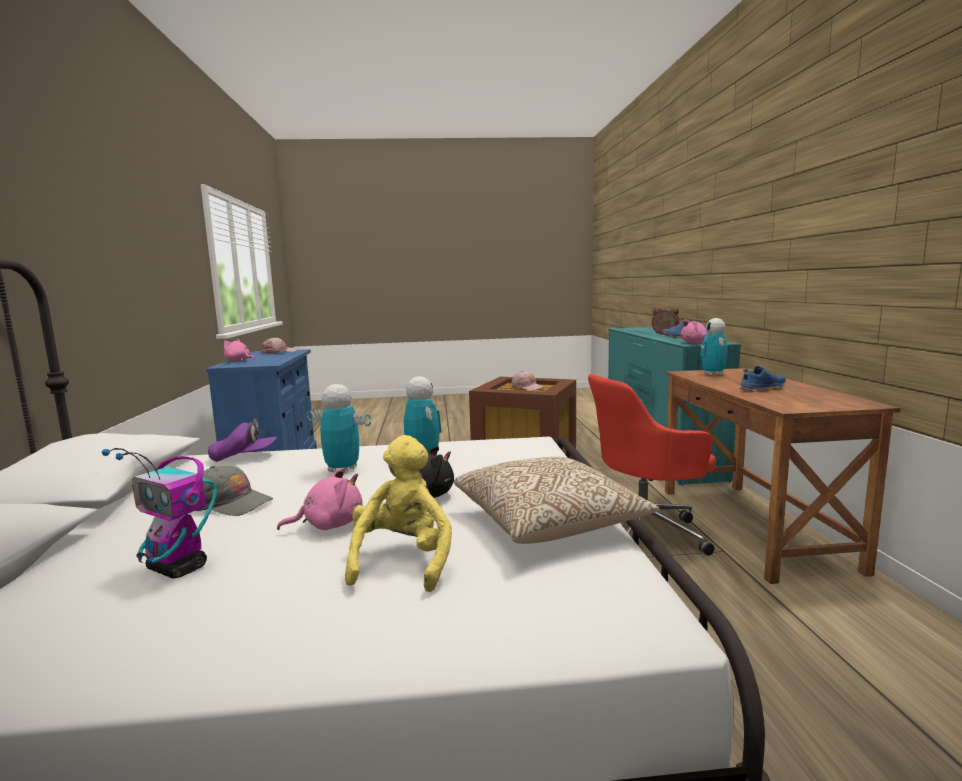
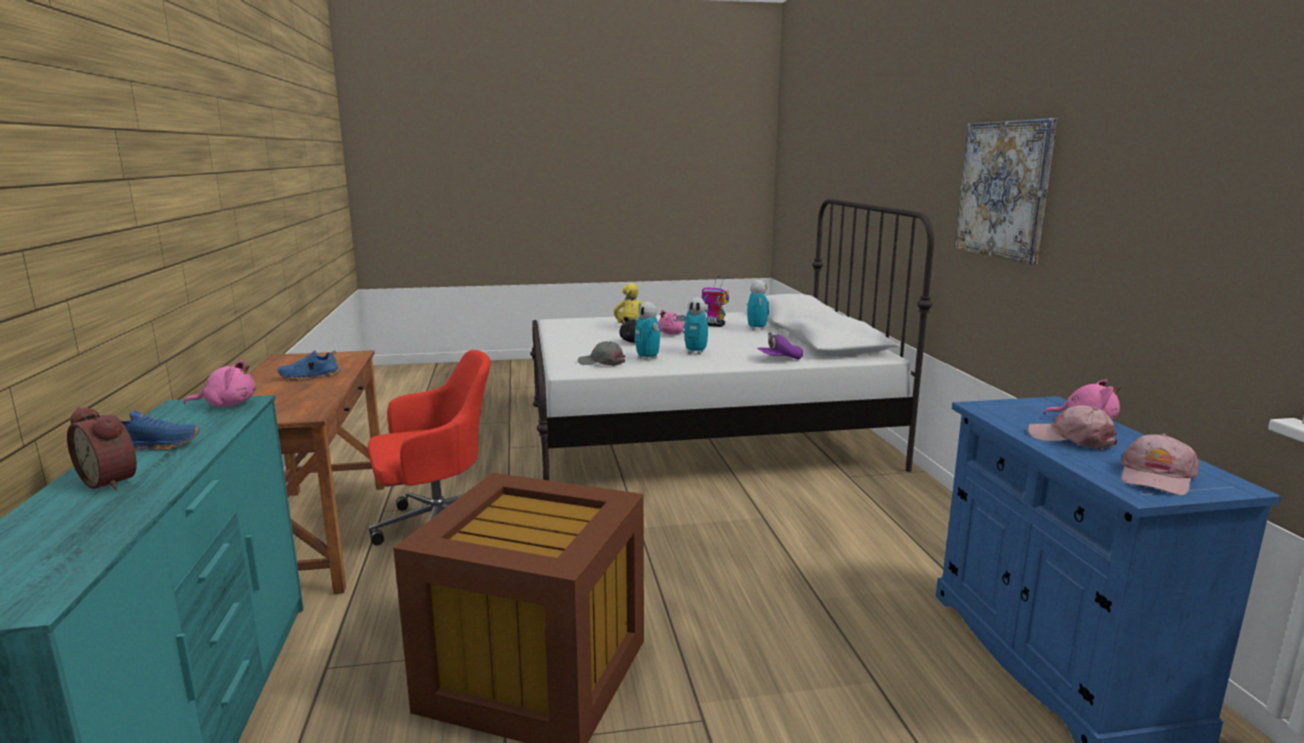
camera: 175 degrees right, 5 degrees up
grey cap [196,466,273,516] -> grey cap moved to [578,341,625,366]
pillow [454,457,659,544] -> none
pink cap [511,371,546,391] -> pink cap moved to [1028,405,1117,450]
toy robot [700,318,727,375] -> toy robot moved to [747,280,769,330]
none -> picture [954,118,1057,264]

